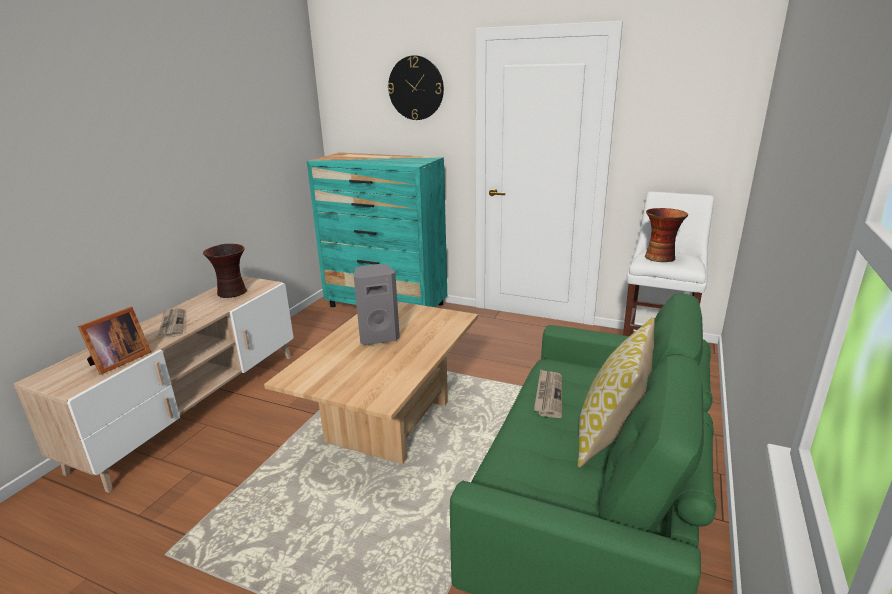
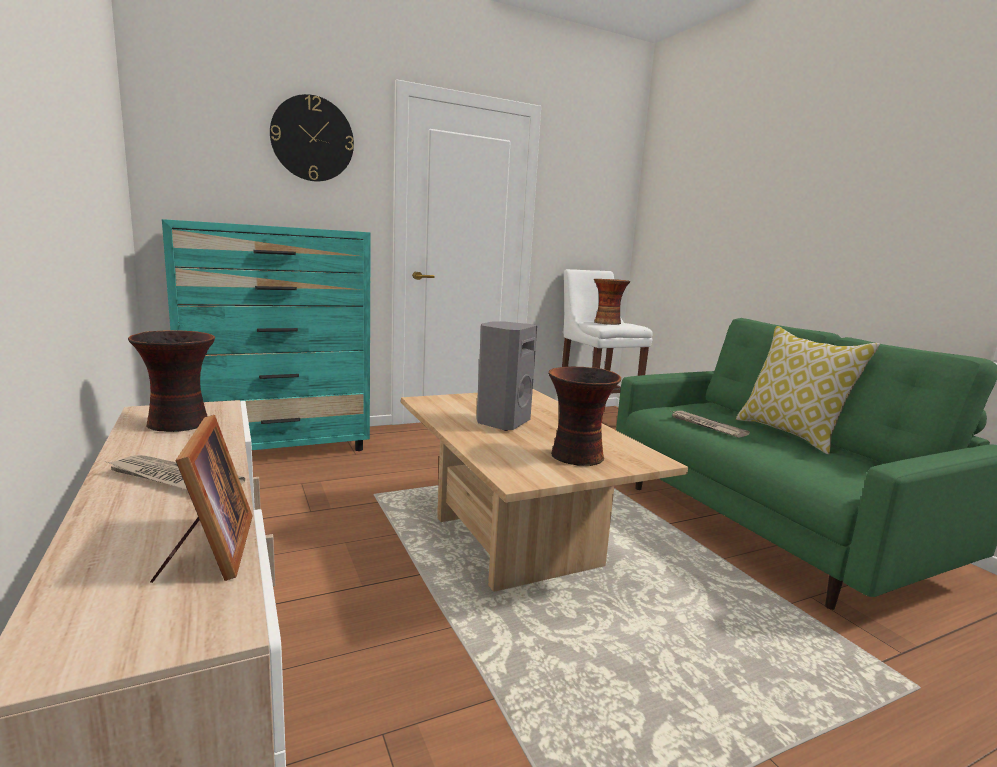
camera: 50 degrees left, 10 degrees down
none -> vase [548,367,621,466]

